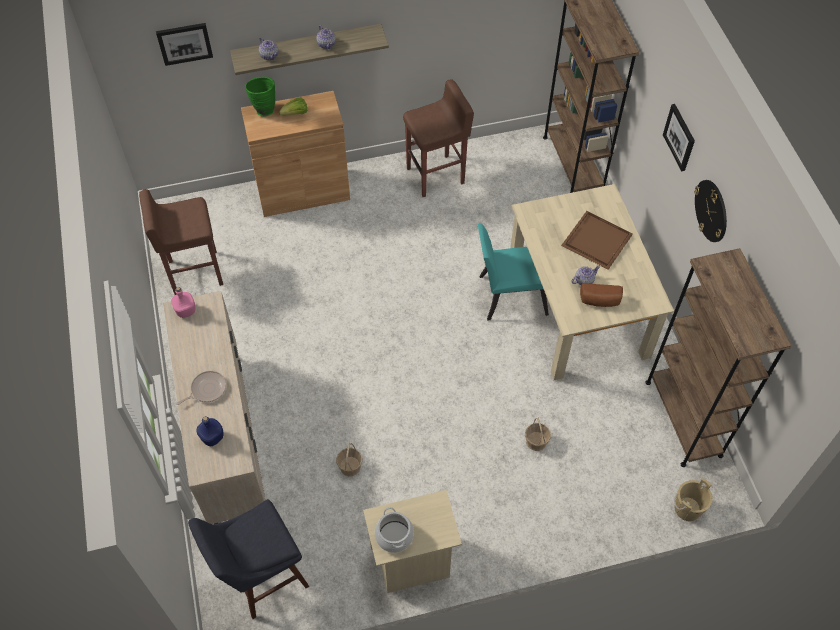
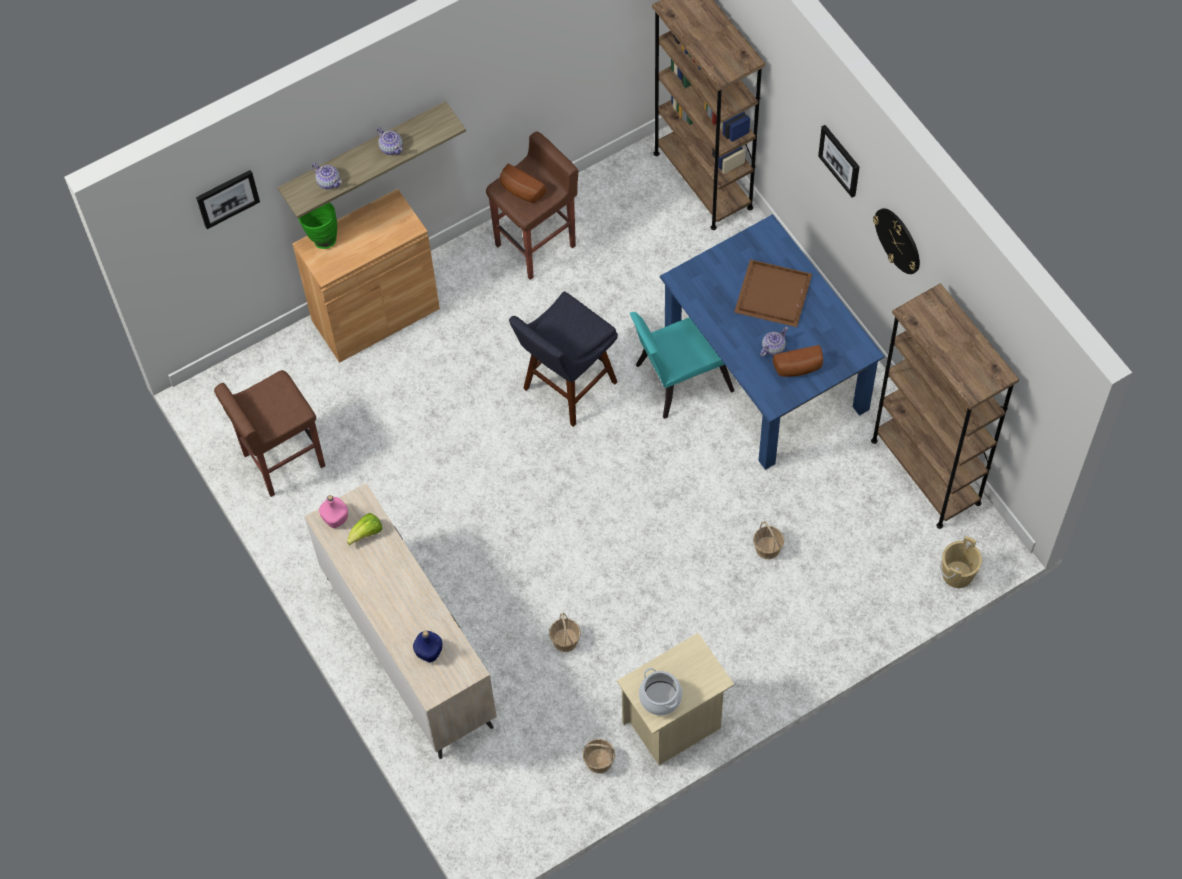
camera: 15 degrees left, 5 degrees up
frying pan [176,371,226,405] -> none
blue stool [188,499,309,619] -> blue stool moved to [509,292,618,427]
lettuce [279,97,307,115] -> lettuce moved to [347,513,382,545]
beige dining table [511,184,674,380] -> blue dining table [660,214,885,470]
none -> bread [500,164,546,203]
none -> basket [583,739,615,773]

